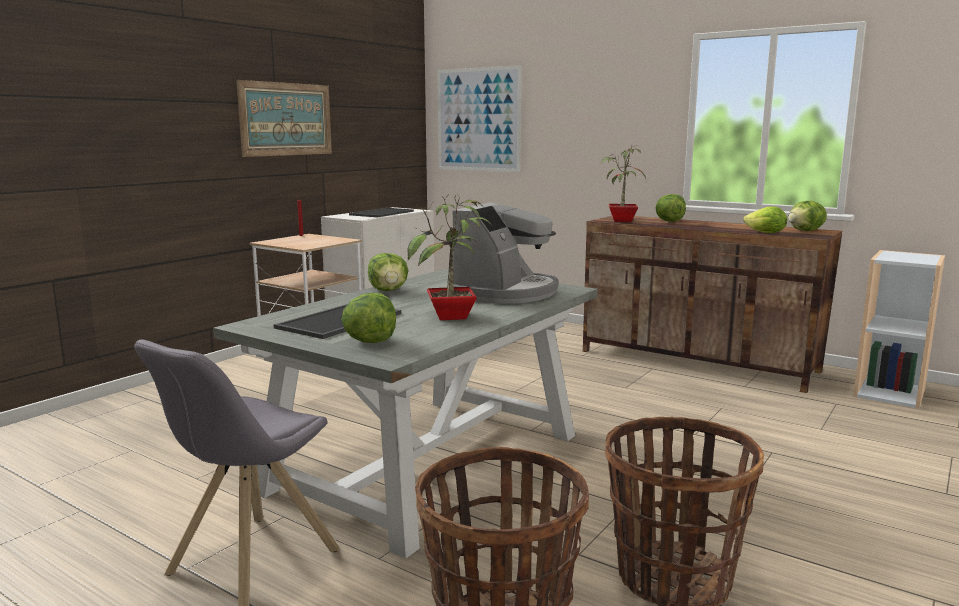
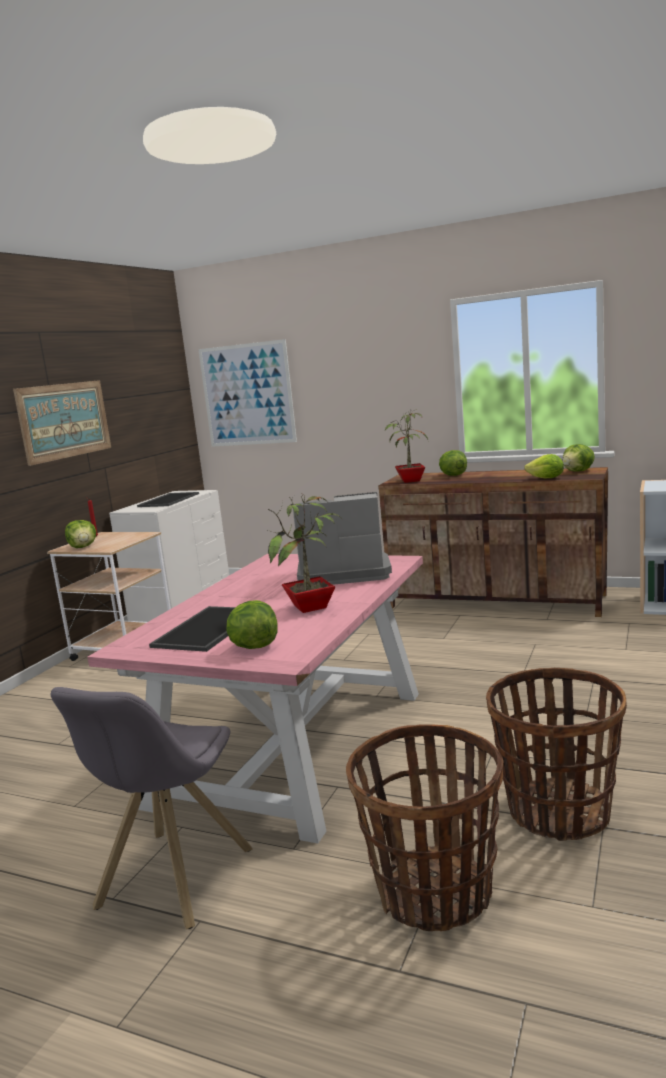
camera: 10 degrees left, 0 degrees up
grey dining table [213,269,598,559] -> pink dining table [87,554,423,844]
lettuce [368,253,408,291] -> lettuce moved to [65,520,96,548]
coffee machine [452,202,559,304] -> coffee machine turned 105 degrees counterclockwise [293,492,392,585]

